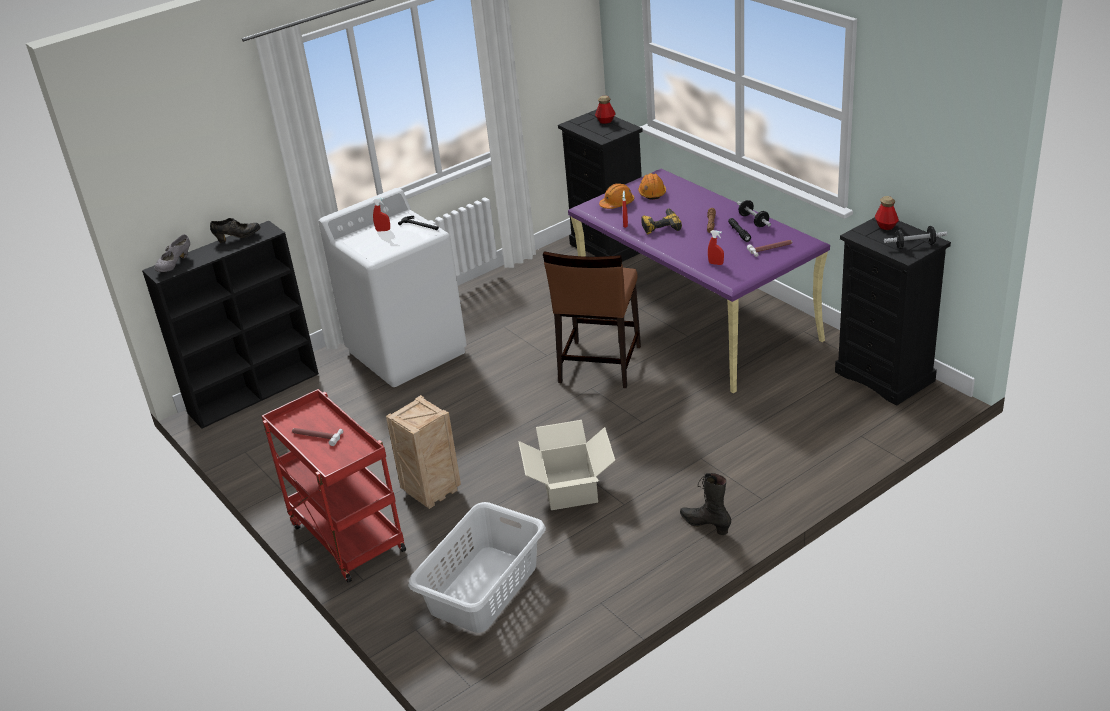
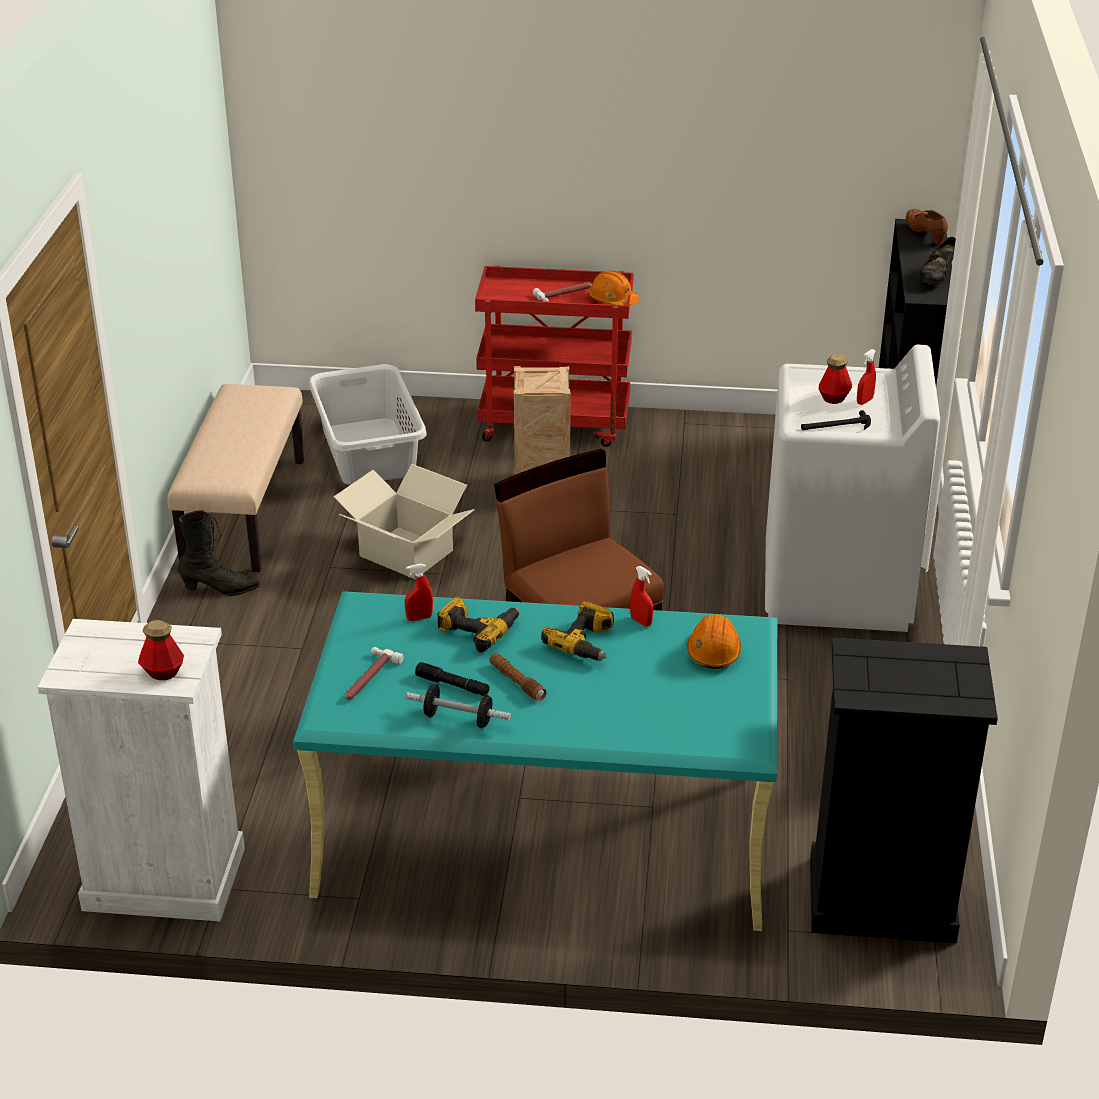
camera: 130 degrees right, 0 degrees up
grey shoe [154,234,190,272] -> brown shoe [906,209,948,245]
purple desk [568,169,830,393] -> turquoise desk [293,592,777,931]
bottle [595,96,616,124] -> bottle moved to [819,354,852,404]
orange hard hat [638,173,666,200] -> orange hard hat moved to [588,270,639,306]
black dresser [835,217,951,406] -> white dresser [37,619,245,921]
dumbbell [884,226,947,249] -> none
none -> beige bench [167,384,304,572]
none -> power drill [437,597,520,652]

